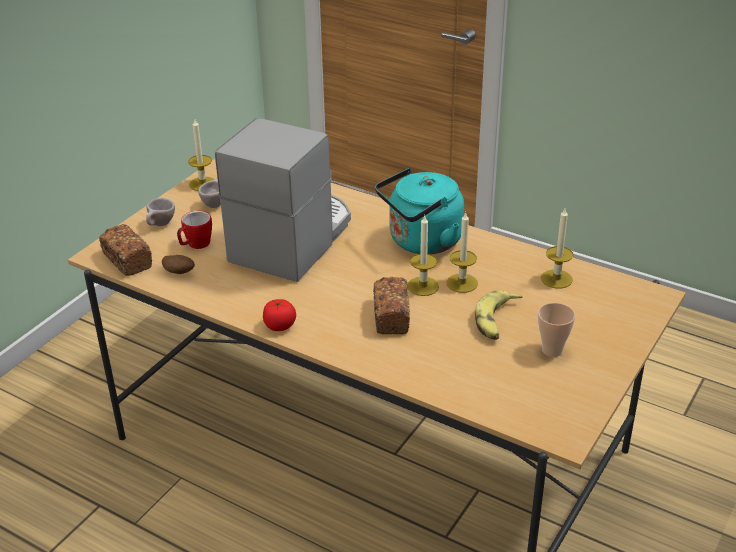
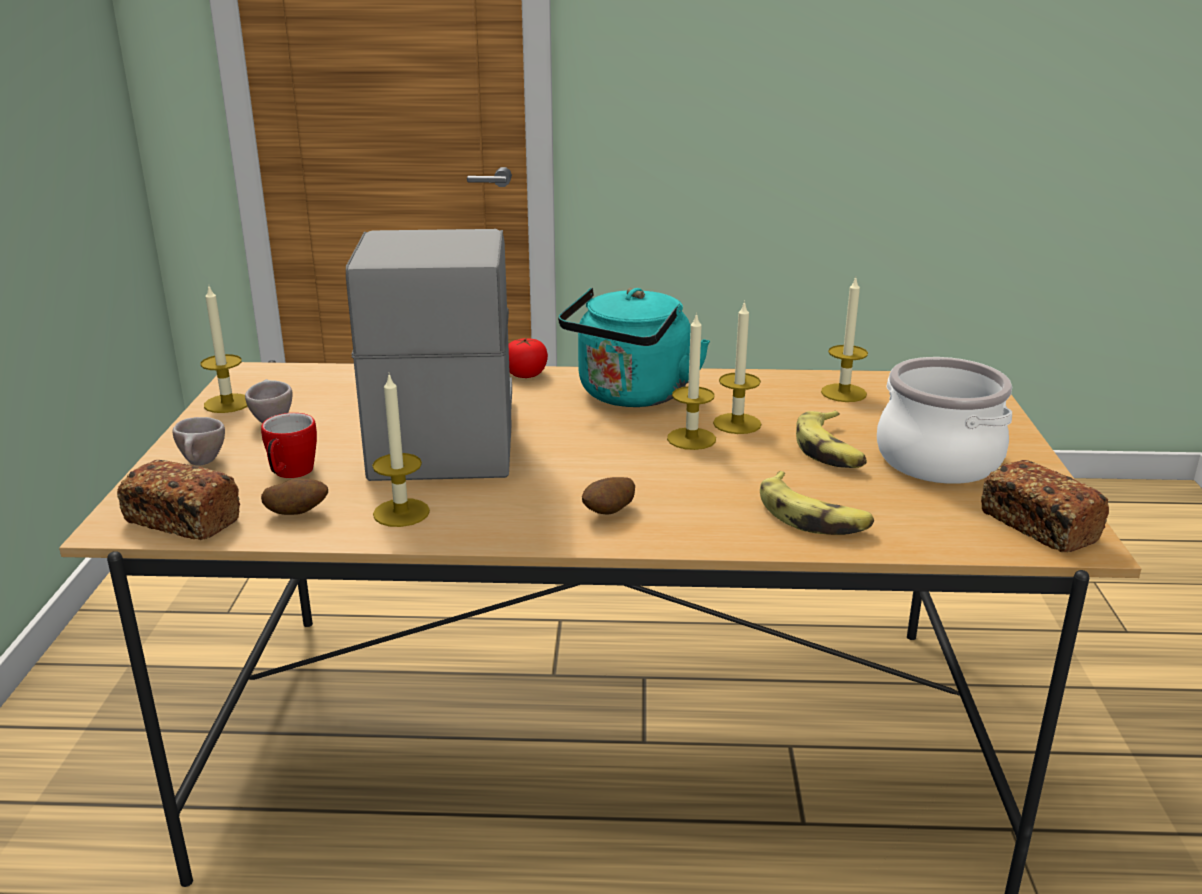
camera: 30 degrees left, 10 degrees down
tomato [263,299,296,331] -> tomato moved to [508,338,548,378]
bread [373,277,410,334] -> bread moved to [981,460,1109,552]
cup [538,303,575,357] -> cooking pot [877,357,1012,484]
none -> candle [372,372,430,527]
none -> potato [582,477,635,515]
none -> banana [760,471,874,535]

